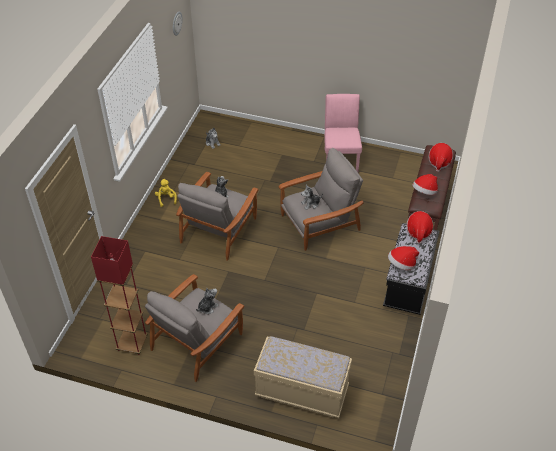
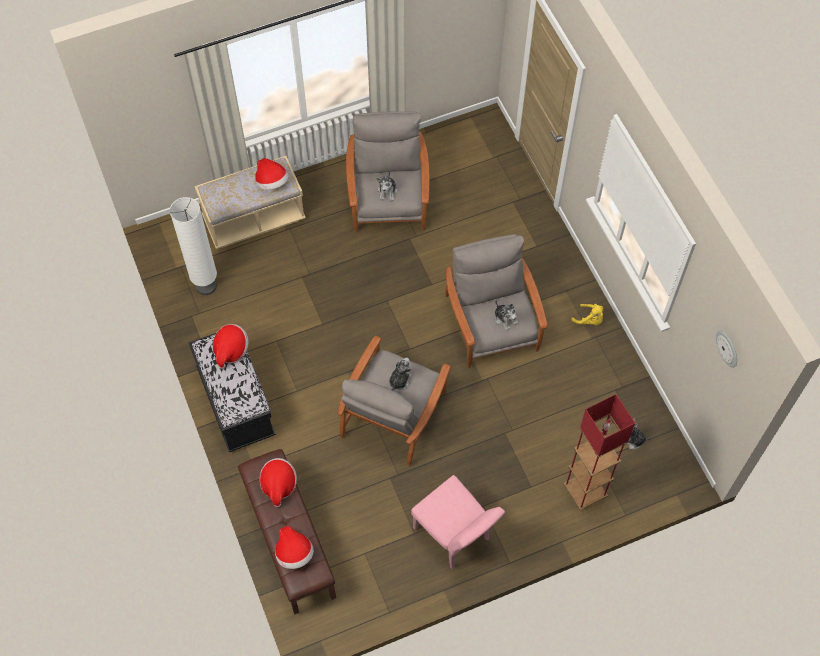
camera: 140 degrees right, 15 degrees up
red floor lamp [91,236,148,355] -> red floor lamp moved to [564,394,635,510]
hat [406,211,433,244] -> hat moved to [255,158,289,190]
none -> white floor lamp [170,197,217,295]

